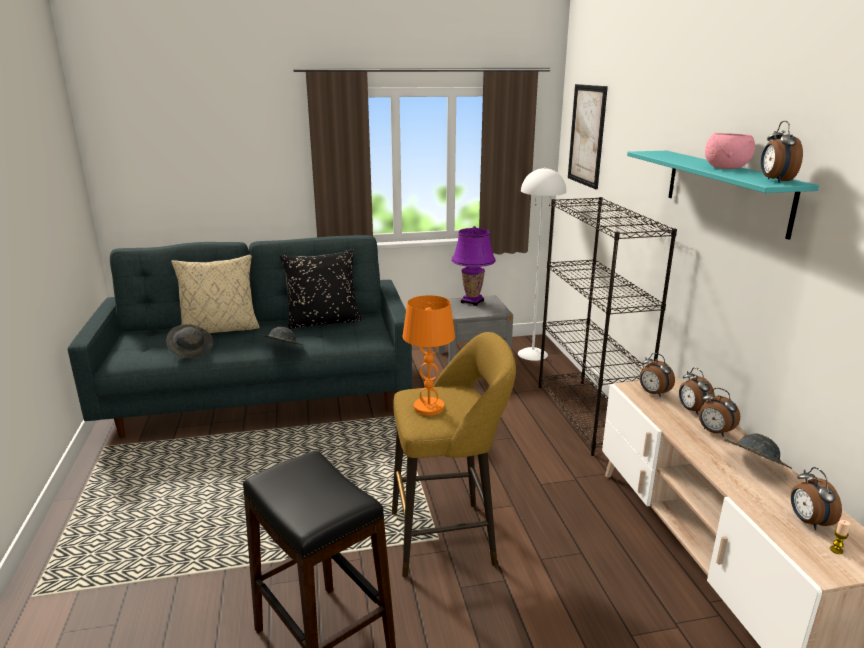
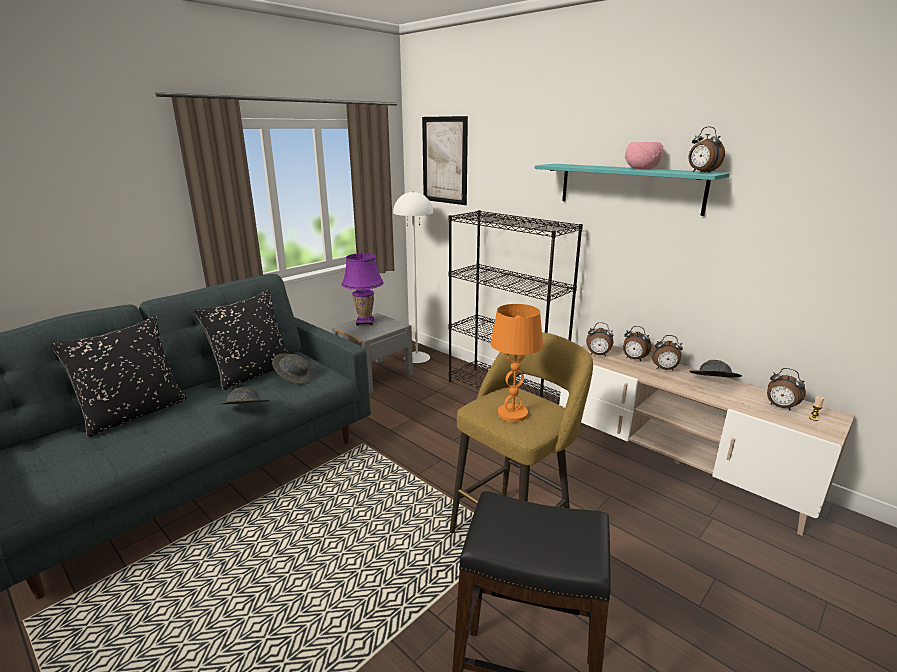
camera: 35 degrees left, 0 degrees up
grey hat [166,324,213,358] -> grey hat moved to [272,353,316,384]
beige pillow [171,255,260,333] -> black pillow [50,316,187,437]

